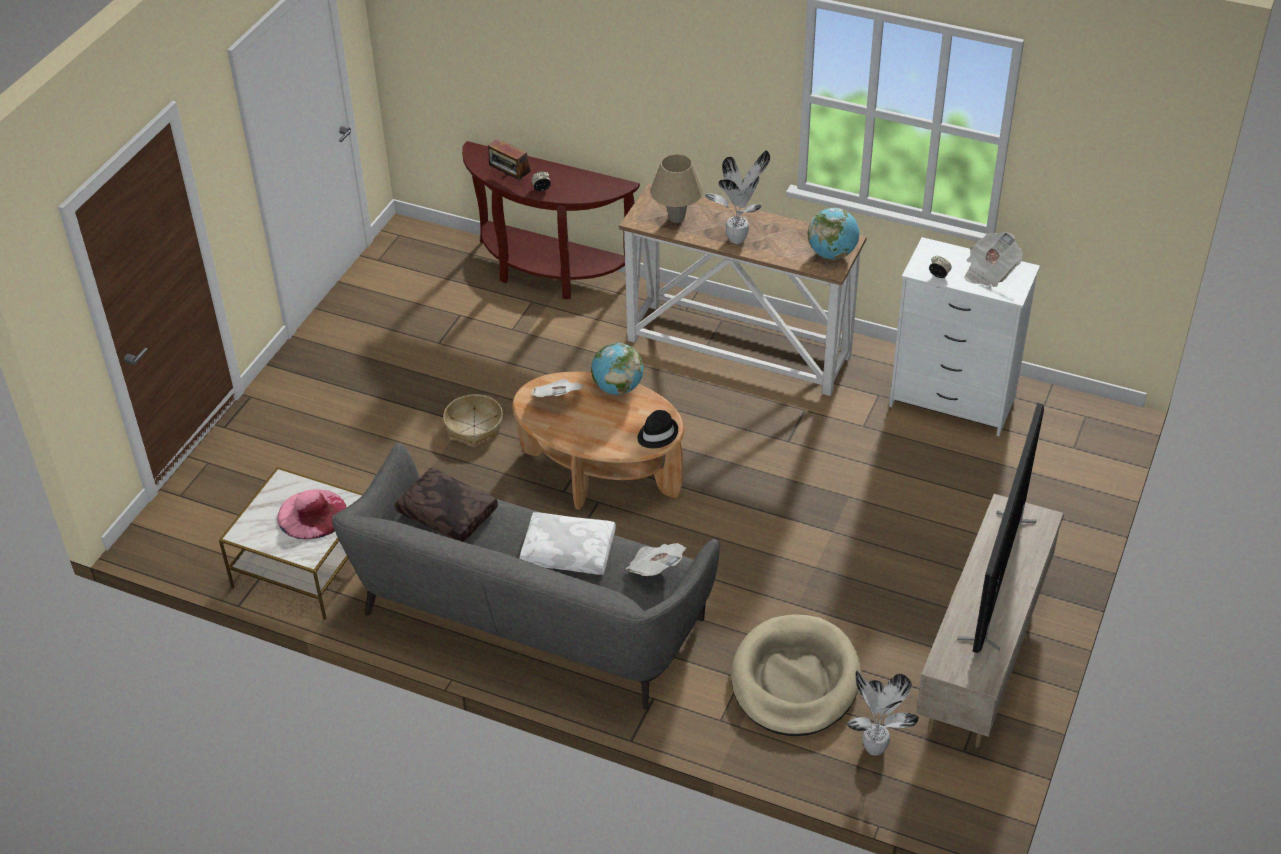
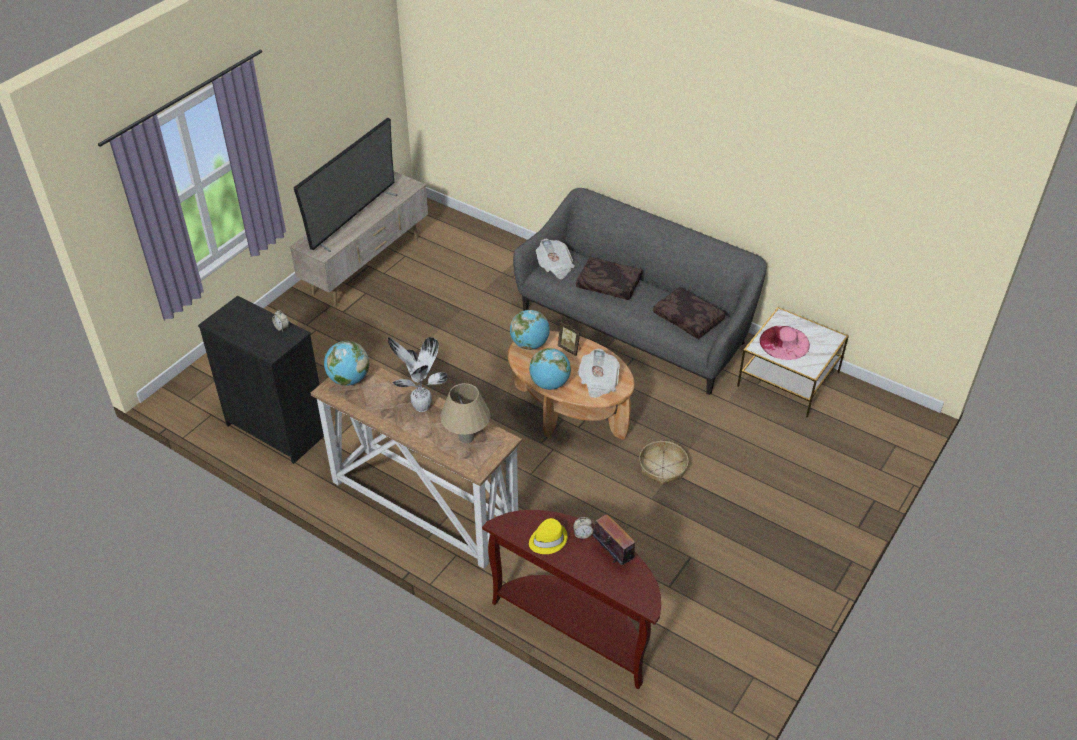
camera: 170 degrees left, 0 degrees up
white pillow [519,512,616,575] -> brown pillow [576,257,643,300]
black hat [638,410,678,448] -> globe [510,310,550,350]
beige dog bed [731,614,861,736] -> none
potted plant [847,670,919,756] -> none
white dresser [889,237,1040,436] -> black dresser [198,296,324,464]
newspaper [964,232,1023,287] -> none
none -> yellow hat [529,518,568,554]
none -> picture frame [558,322,581,356]

